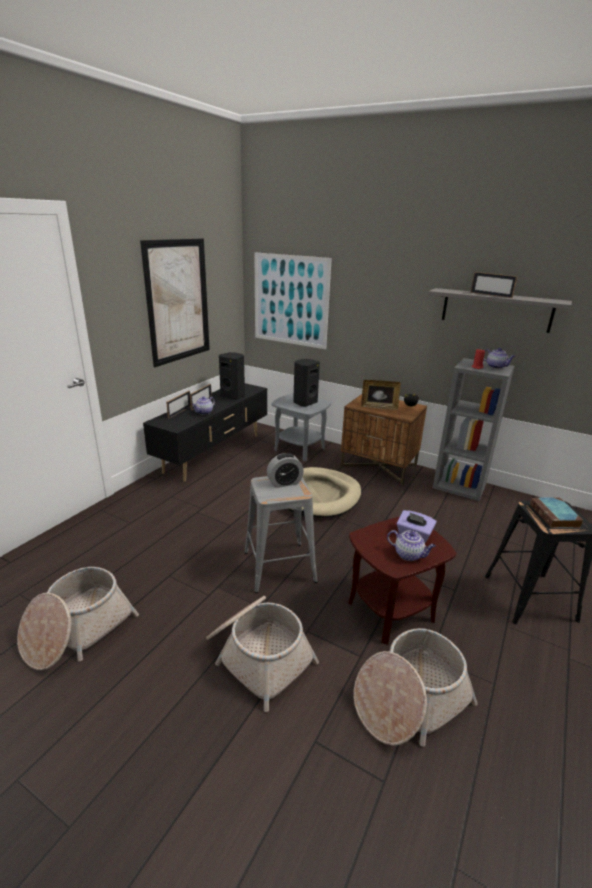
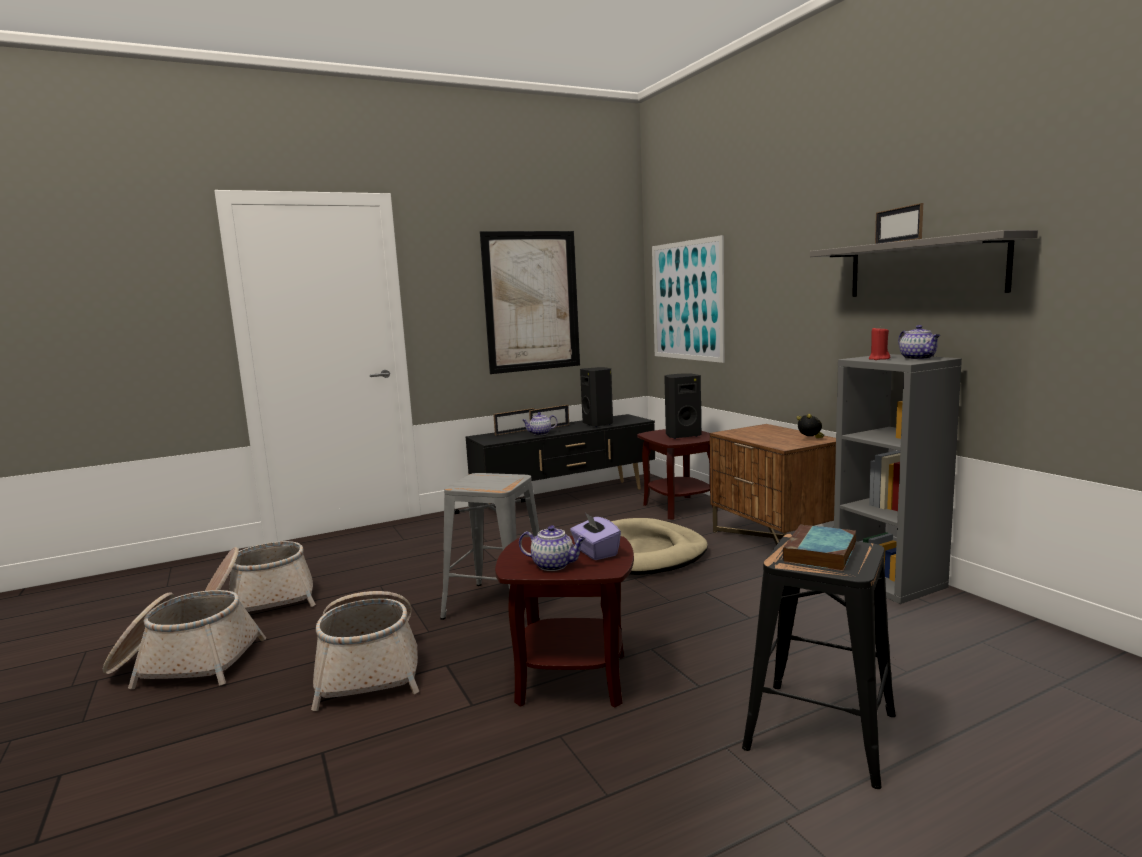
camera: 35 degrees right, 15 degrees down
alarm clock [267,453,304,488] -> none
grey side table [271,393,331,461] -> brown side table [637,429,713,520]
basket [353,628,478,747] -> basket moved to [103,590,266,689]
picture frame [361,380,401,410] -> none
teapot [387,530,436,561] -> teapot turned 45 degrees counterclockwise [519,525,586,571]

